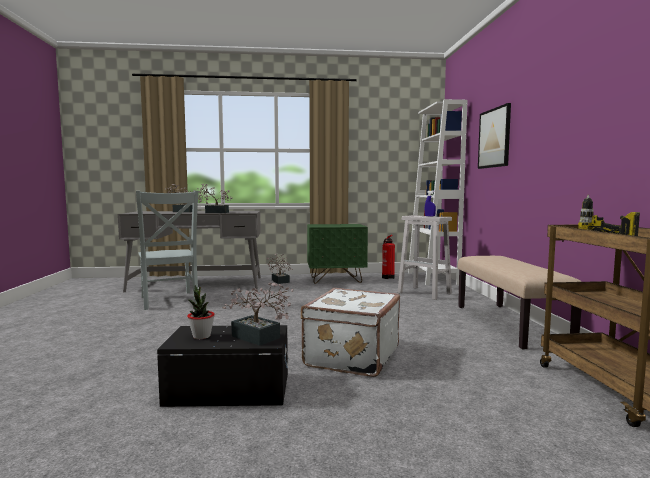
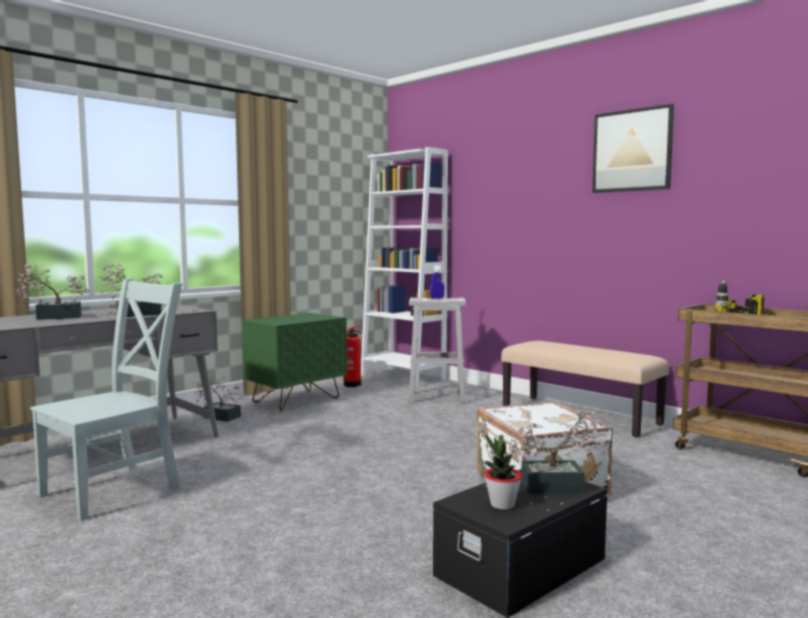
camera: 40 degrees left, 0 degrees up
grey chair [136,191,199,310] -> grey chair turned 75 degrees counterclockwise [30,279,183,521]
picture [478,103,511,169] -> picture moved to [592,104,674,193]

